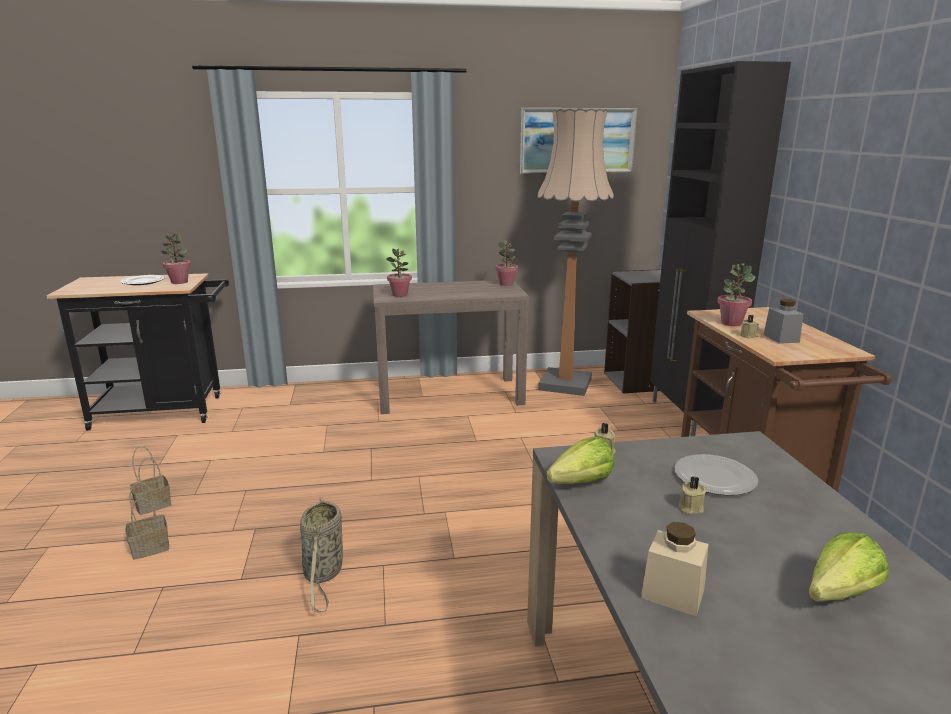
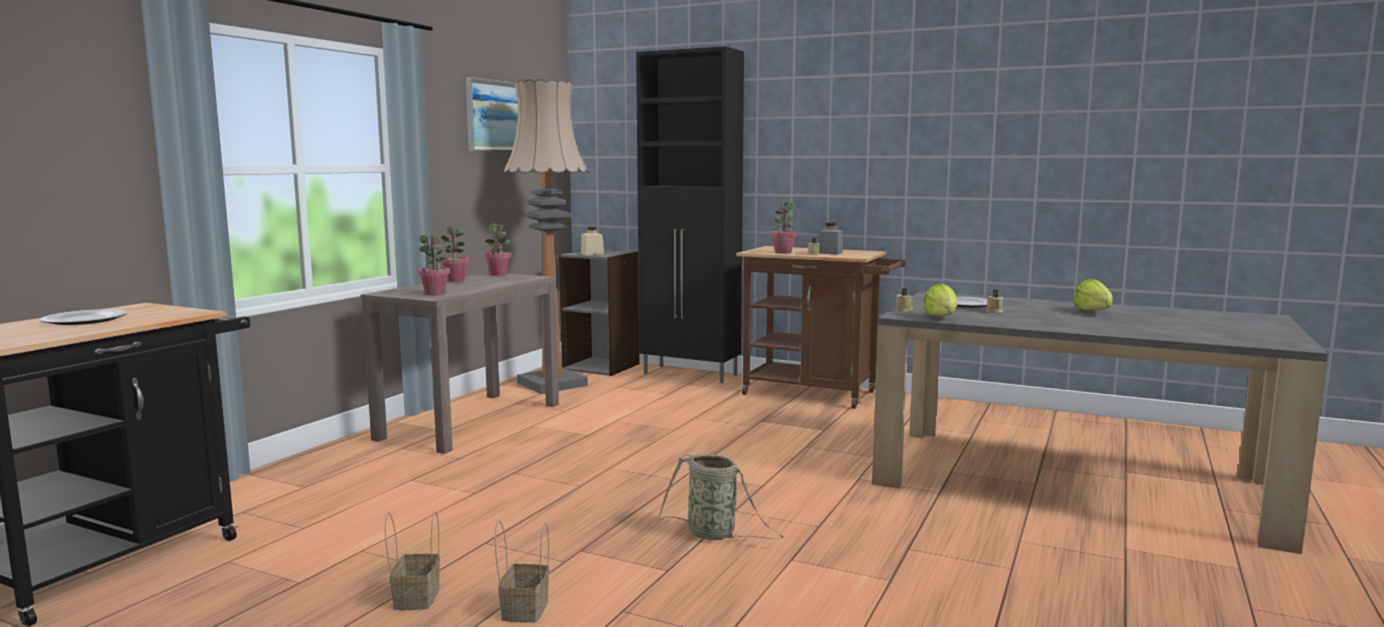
camera: 55 degrees left, 10 degrees down
potted plant [161,233,191,284] -> potted plant moved to [440,227,470,282]
beige jar [641,522,709,616] -> beige jar moved to [581,227,604,255]

